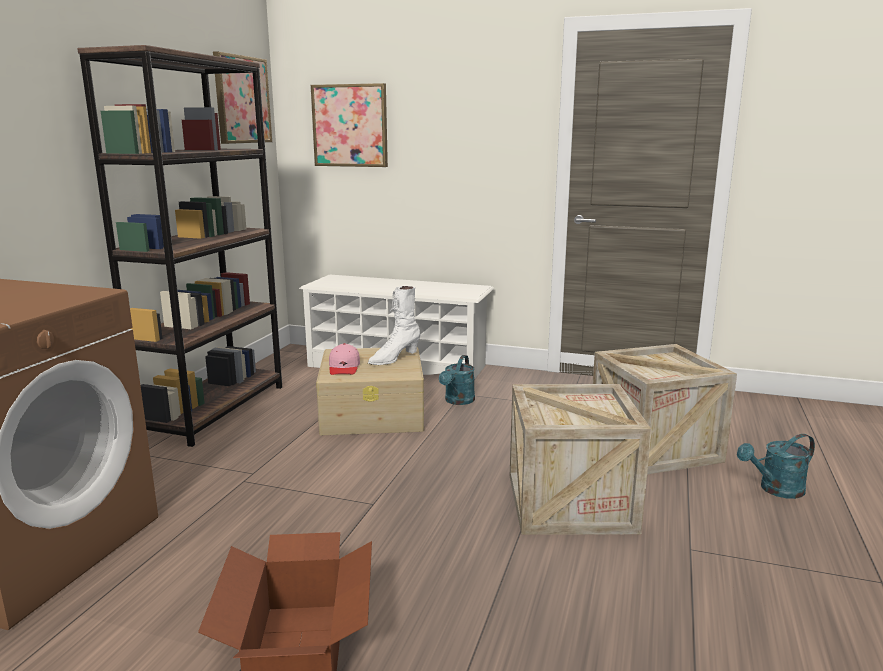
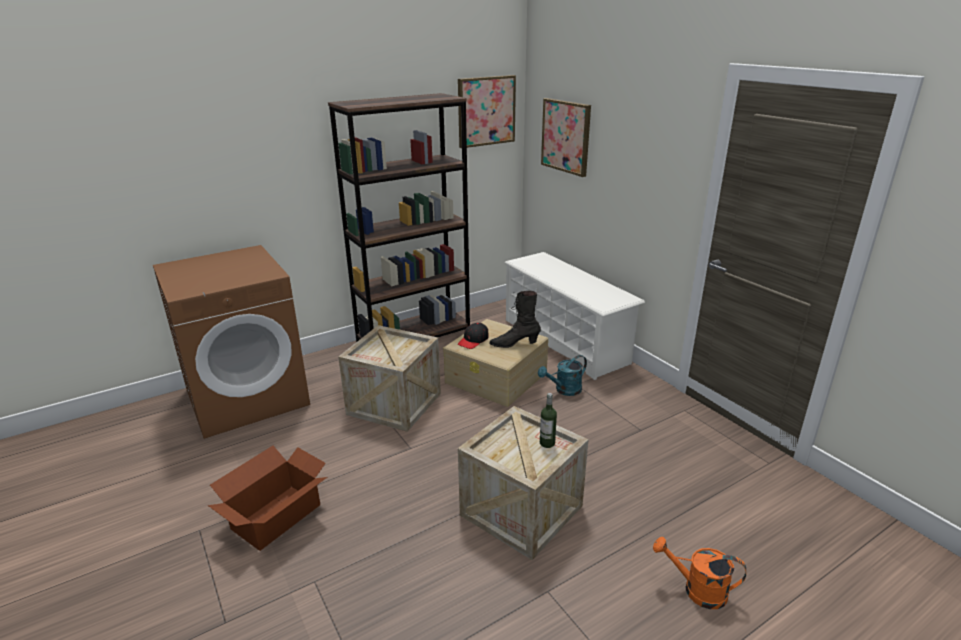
camera: 40 degrees right, 10 degrees up
pink cap [329,343,360,375] -> black cap [458,323,489,349]
white boot [368,286,420,365] -> black boot [489,291,541,348]
crate [593,344,737,474] -> crate moved to [338,325,441,432]
turquoise watering can [737,434,815,499] -> orange watering can [653,537,746,609]
none -> bottle [540,393,557,448]

